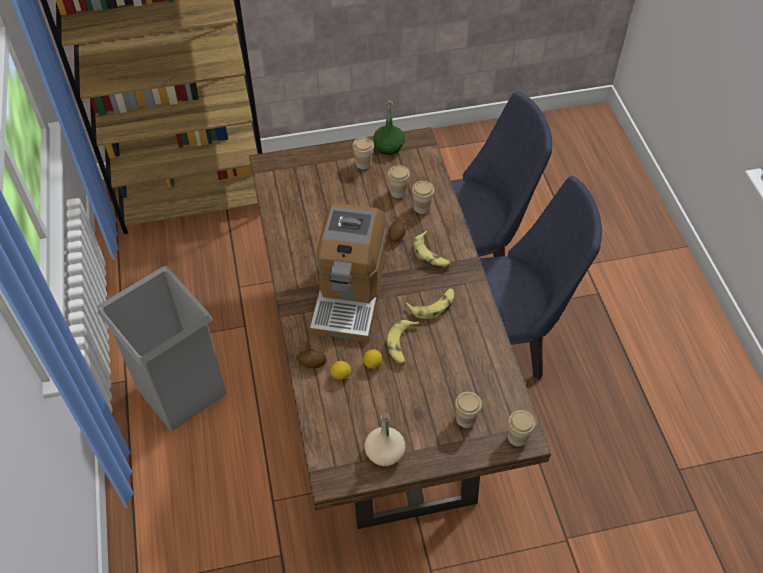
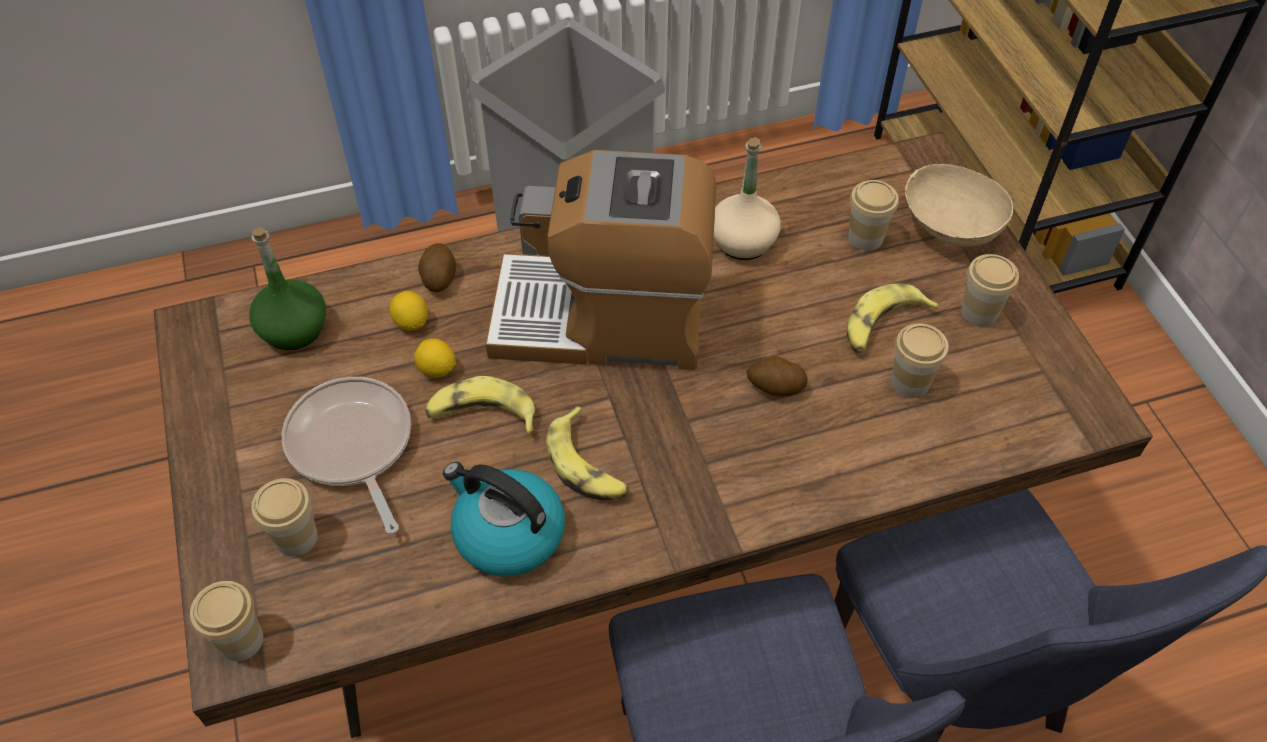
camera: 85 degrees right, 0 degrees up
beige bottle [364,412,405,466] -> beige bottle moved to [714,137,781,260]
green bottle [373,100,405,155] -> green bottle moved to [249,228,326,350]
cup [412,181,434,214] -> cup moved to [848,180,899,251]
banana [413,231,451,268] -> banana moved to [847,283,938,354]
none -> frying pan [282,377,411,534]
none -> kettle [443,462,565,577]
none -> beige bowl [905,164,1013,247]

